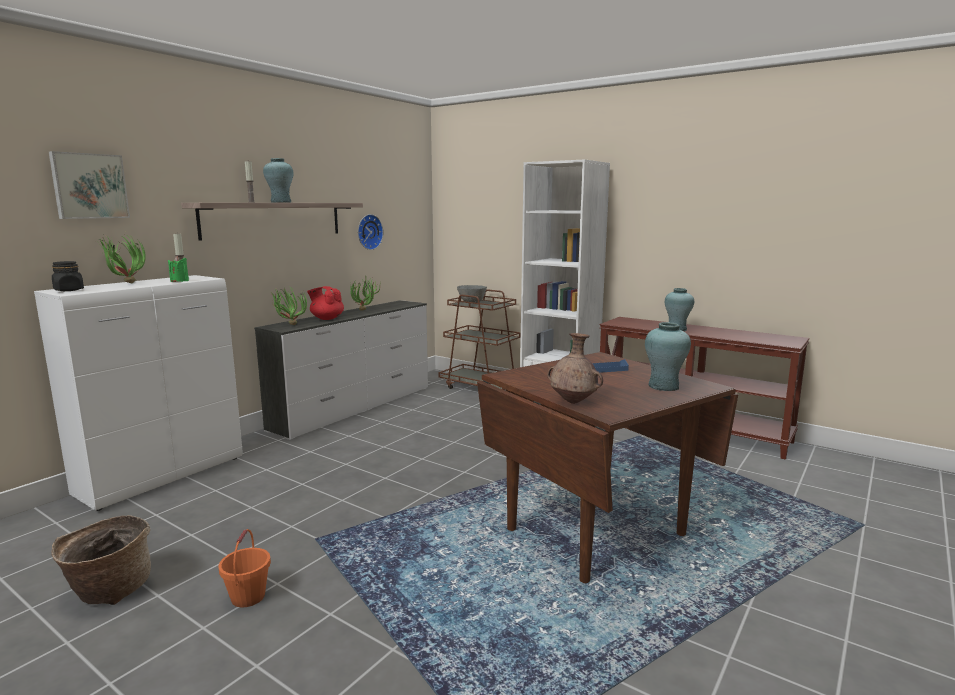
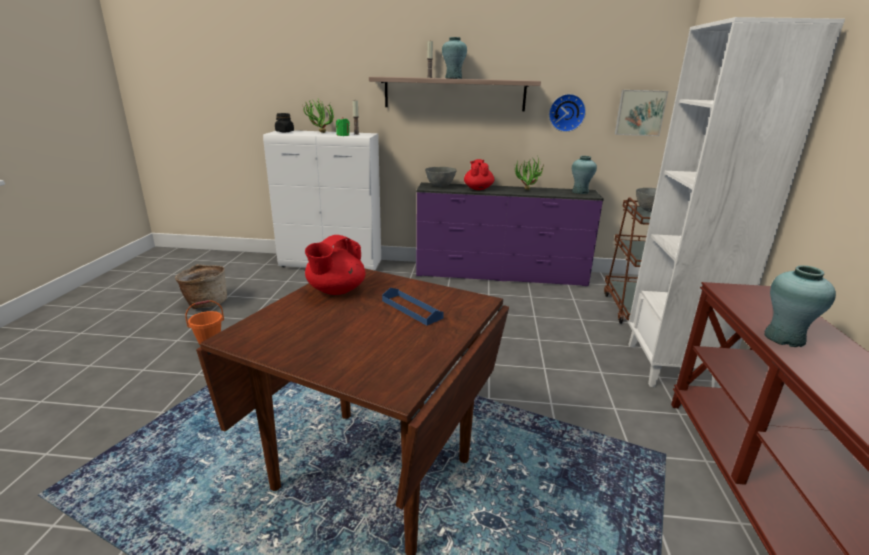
camera: 60 degrees right, 10 degrees up
picture [49,151,130,219] -> picture moved to [615,90,668,136]
white dresser [254,300,428,440] -> purple dresser [416,182,604,286]
potted plant [271,287,307,325] -> grey bowl [425,167,457,187]
brown vase [547,333,603,404] -> none
turquoise vase [645,322,691,391] -> turquoise vase moved to [572,156,597,194]
none -> red teapot [305,235,366,295]

